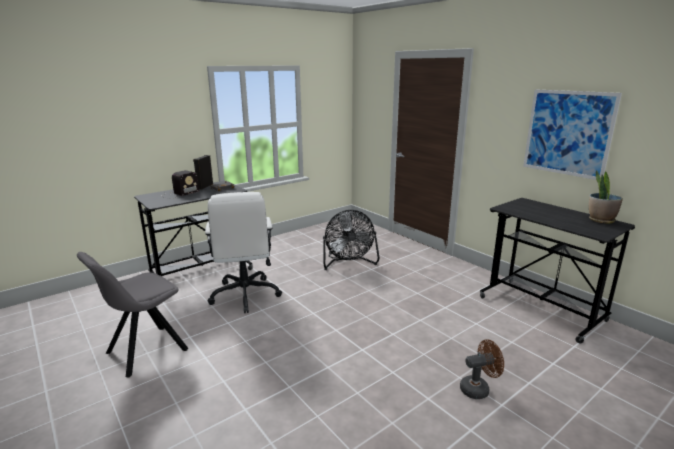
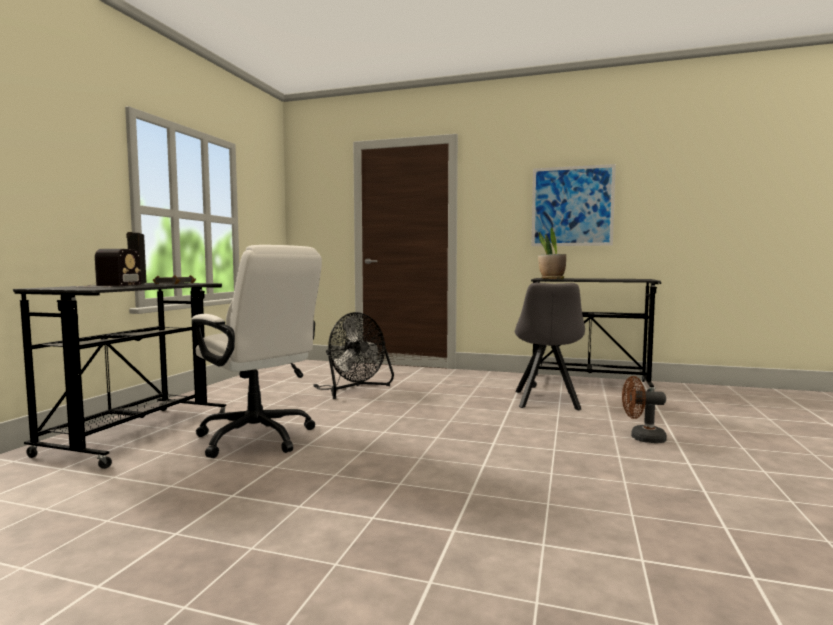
camera: 35 degrees left, 15 degrees down
grey chair [77,252,188,378] -> grey chair moved to [515,283,585,410]
brown fan [460,339,504,399] -> brown fan turned 120 degrees counterclockwise [622,376,667,443]
potted plant [589,170,623,224] -> potted plant moved to [538,227,566,279]

